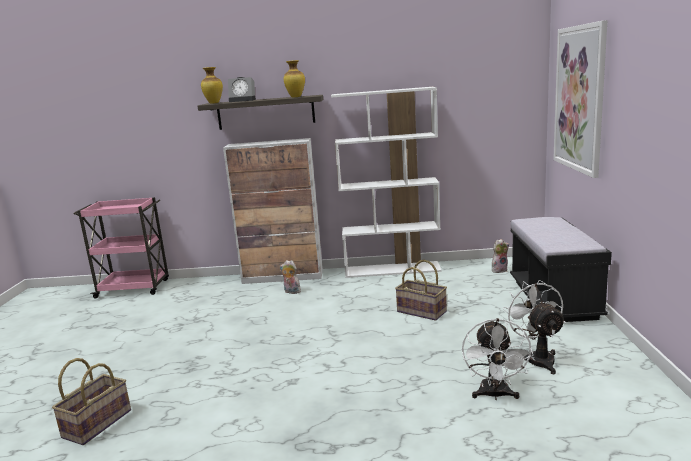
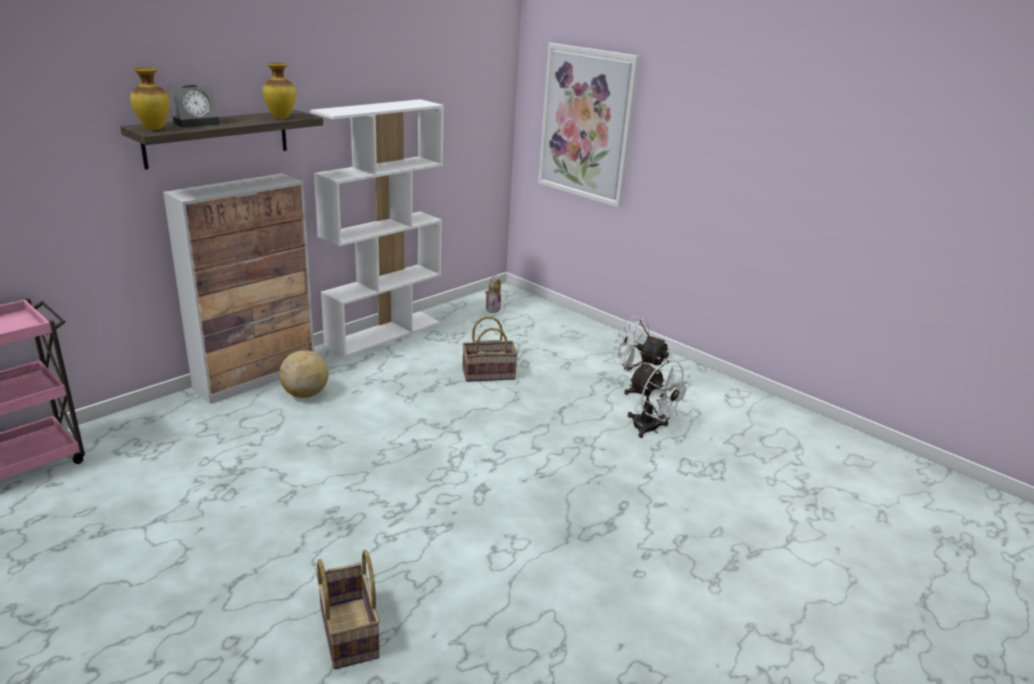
camera: 50 degrees left, 10 degrees up
plush toy [280,260,301,295] -> globe [279,350,328,398]
black bench [510,217,612,322] -> none

